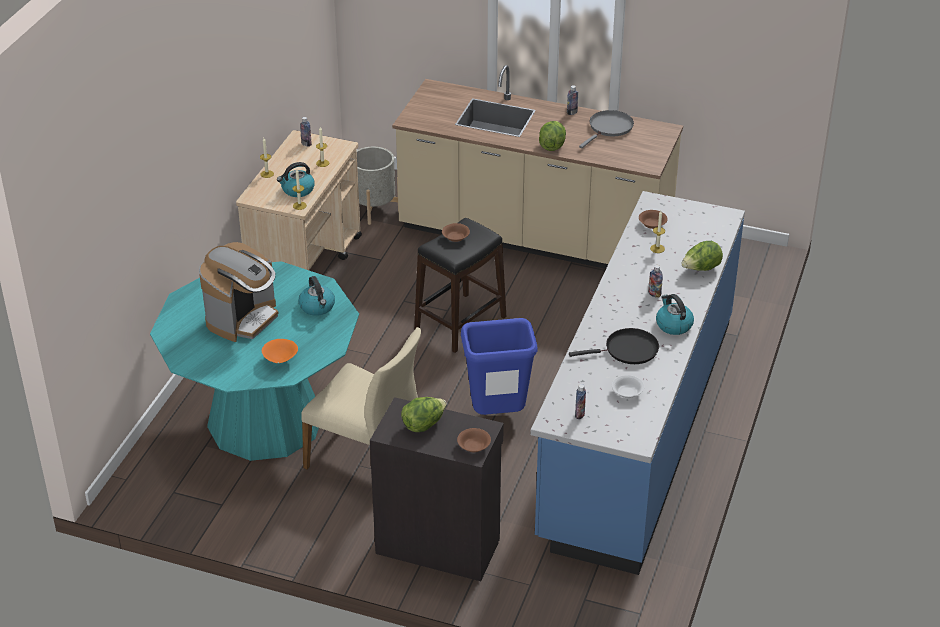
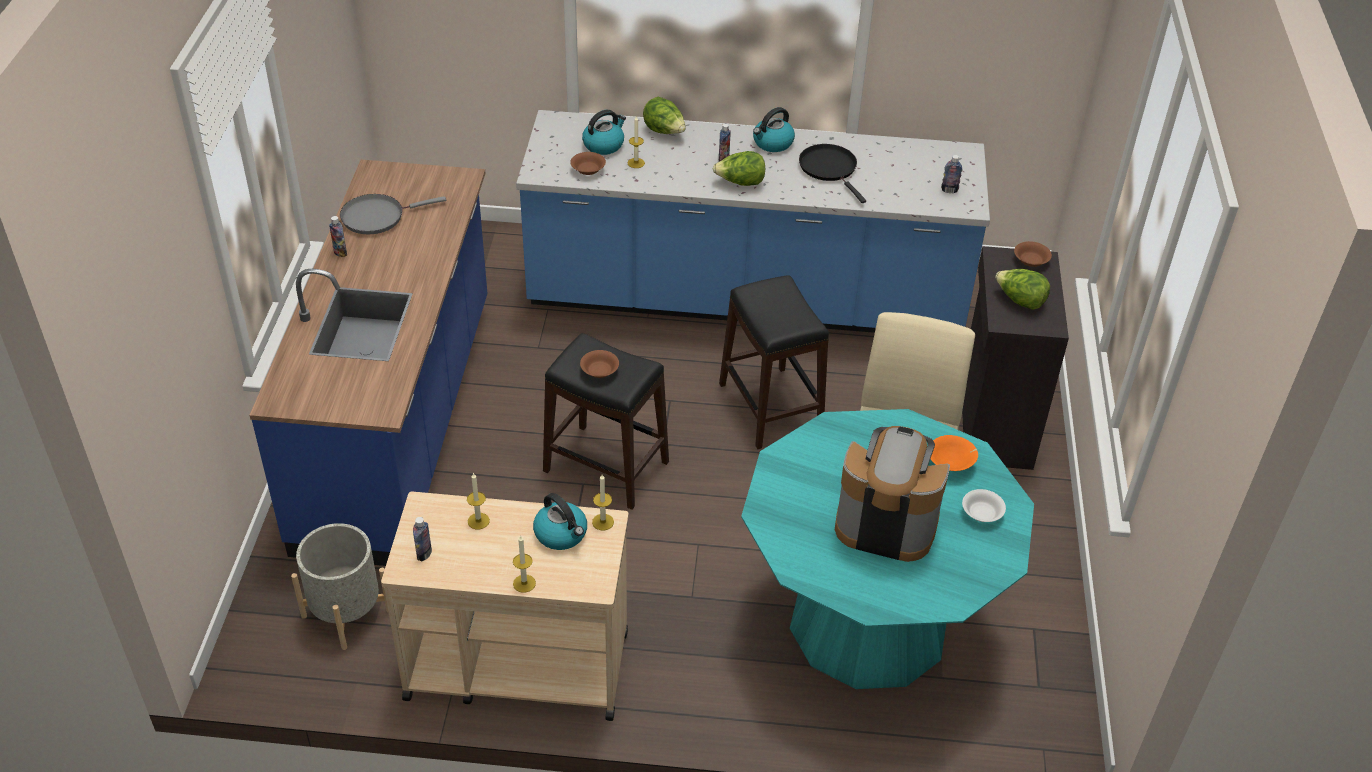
camera: 105 degrees left, 5 degrees up
kettle [298,276,335,316] -> kettle moved to [582,110,626,155]
beige counter [392,65,683,269] -> blue counter [249,160,487,566]
blue trash can [461,318,537,415] -> black stool [719,275,829,449]
lettuce [539,121,566,151] -> lettuce moved to [713,151,765,186]
grey frying pan [579,110,634,148] -> grey frying pan turned 45 degrees counterclockwise [340,194,446,234]
white bowl [612,375,645,398] -> white bowl moved to [962,489,1006,522]

